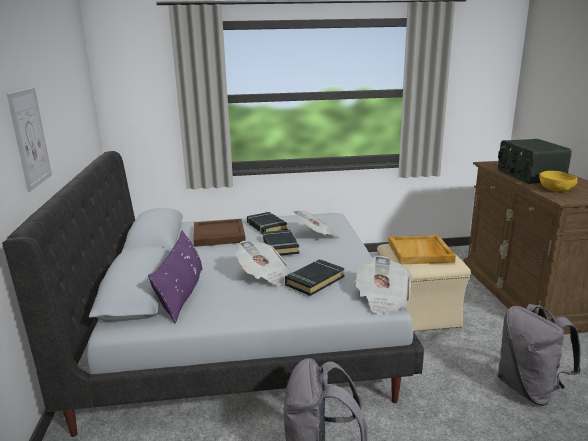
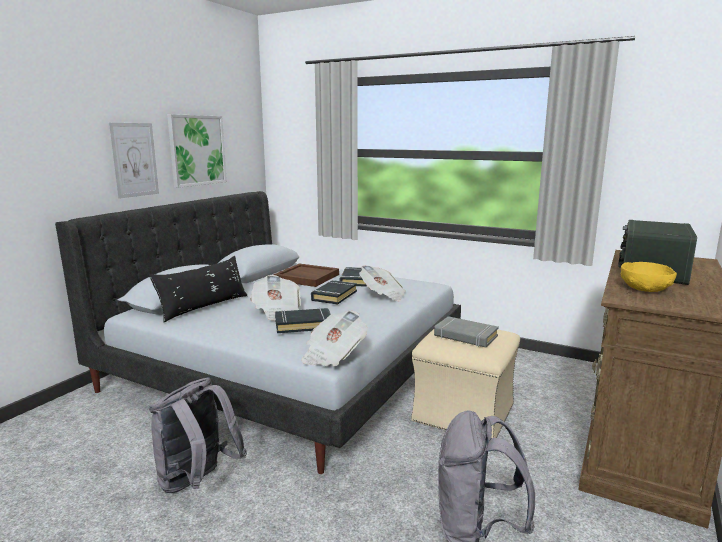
camera: 35 degrees right, 5 degrees down
purple pillow [148,231,203,324] -> black pillow [149,256,248,322]
beige tray [388,235,456,264] -> grey book [434,316,499,347]
none -> picture [167,114,227,188]

